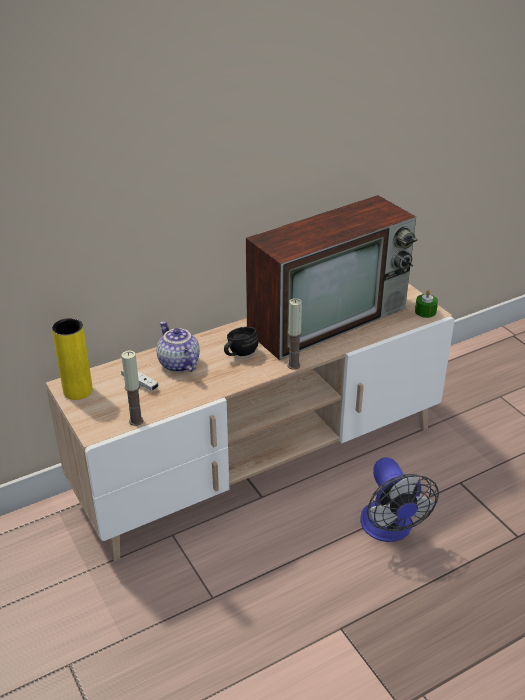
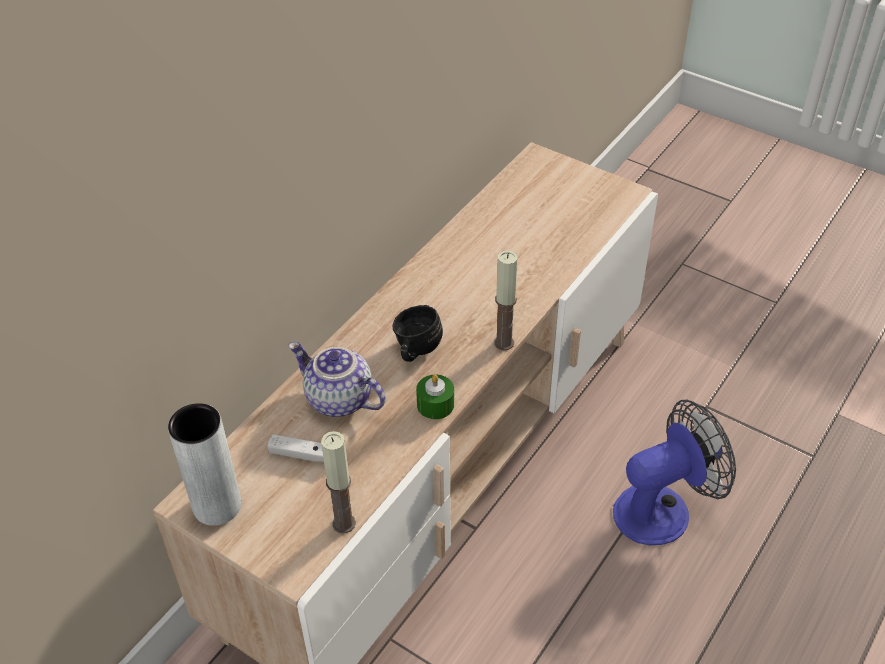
camera: 25 degrees left, 10 degrees up
yellow vase [52,318,93,400] -> grey vase [168,403,241,526]
television [246,195,418,360] -> none
fan [360,457,439,542] -> fan turned 75 degrees counterclockwise [613,400,736,545]
green candle [415,290,438,318] -> green candle moved to [416,374,454,419]

